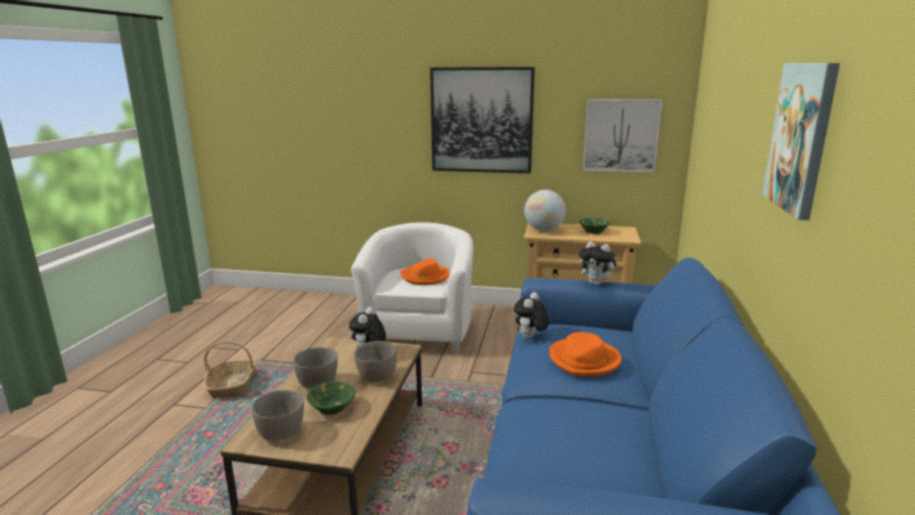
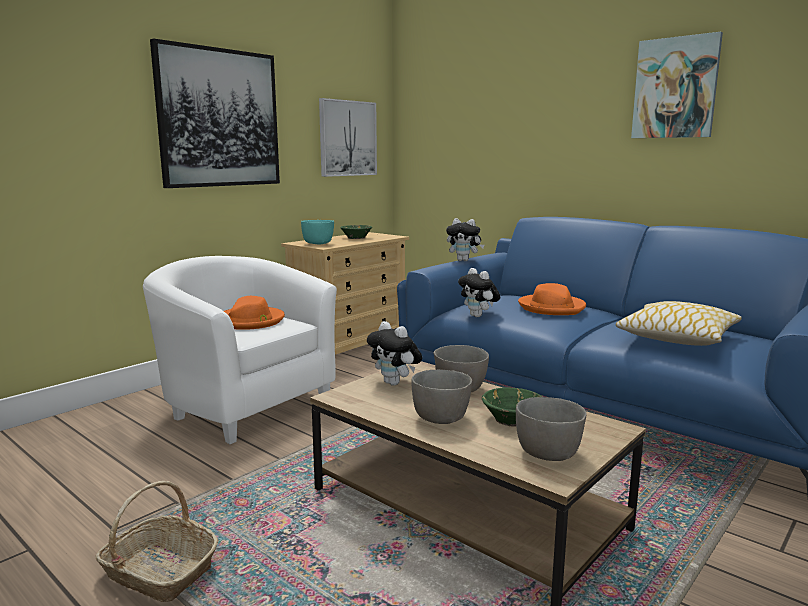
camera: 60 degrees left, 5 degrees down
globe [524,190,566,231] -> turquoise bowl [301,220,334,244]
plush toy [579,241,618,285] -> plush toy turned 45 degrees clockwise [446,218,485,261]
none -> pillow [616,301,742,346]

